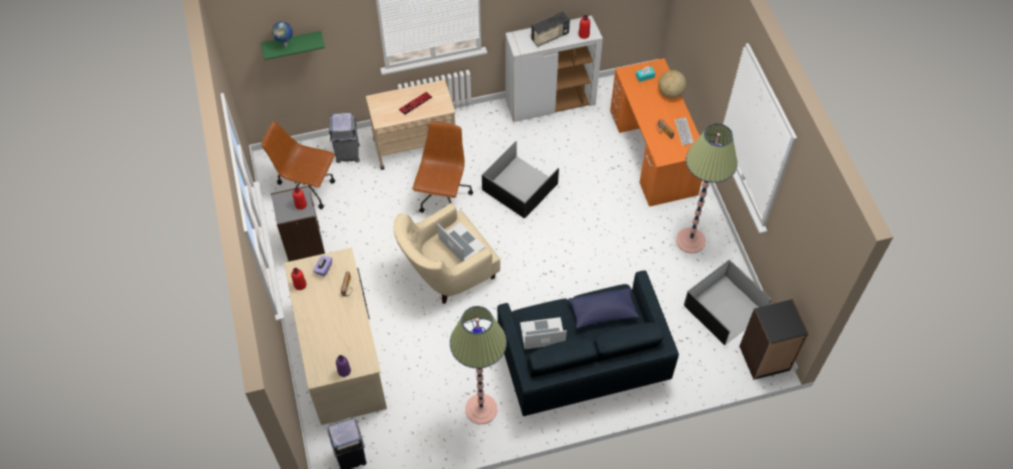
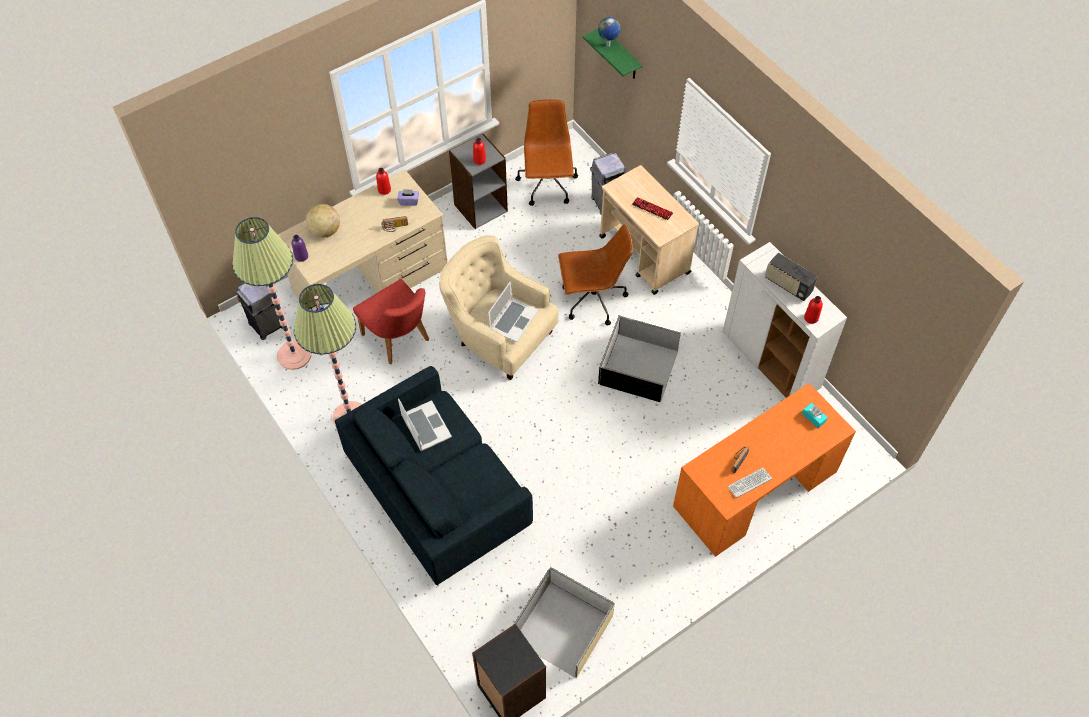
camera: 70 degrees right, 0 degrees up
blue pillow [568,288,639,329] -> none
globe [658,70,687,98] -> globe moved to [306,204,340,238]
floor lamp [676,124,738,253] -> floor lamp moved to [232,217,311,370]
black storage box [684,259,771,345] -> beige storage box [514,567,615,678]
none -> red chair [353,279,429,364]

